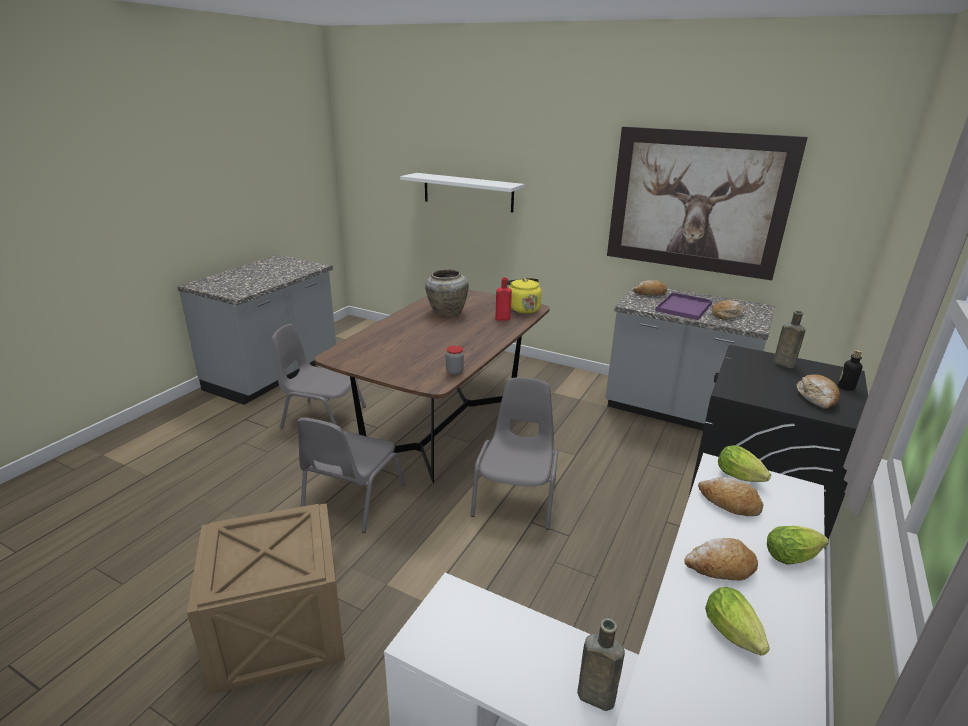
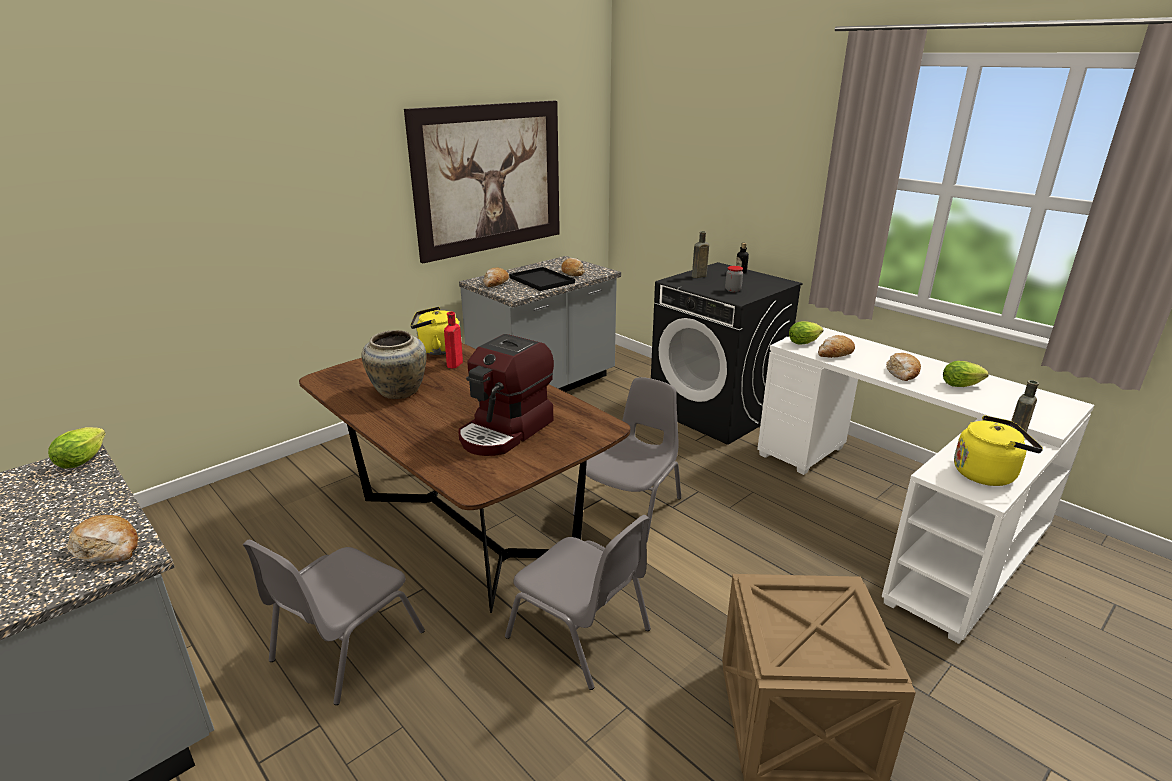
camera: 70 degrees left, 0 degrees up
white shelf [400,173,524,213] -> none
jar [446,346,464,375] -> jar moved to [725,266,743,292]
grey chair [471,377,558,530] -> grey chair turned 90 degrees clockwise [573,377,681,542]
purple tray [655,292,712,320] -> black tray [509,267,575,291]
lettuce [767,526,829,564] -> lettuce moved to [48,427,106,469]
bread [797,374,840,409] -> bread moved to [67,515,138,563]
none -> coffee machine [459,334,554,456]
none -> yellow kettle [954,415,1043,486]

